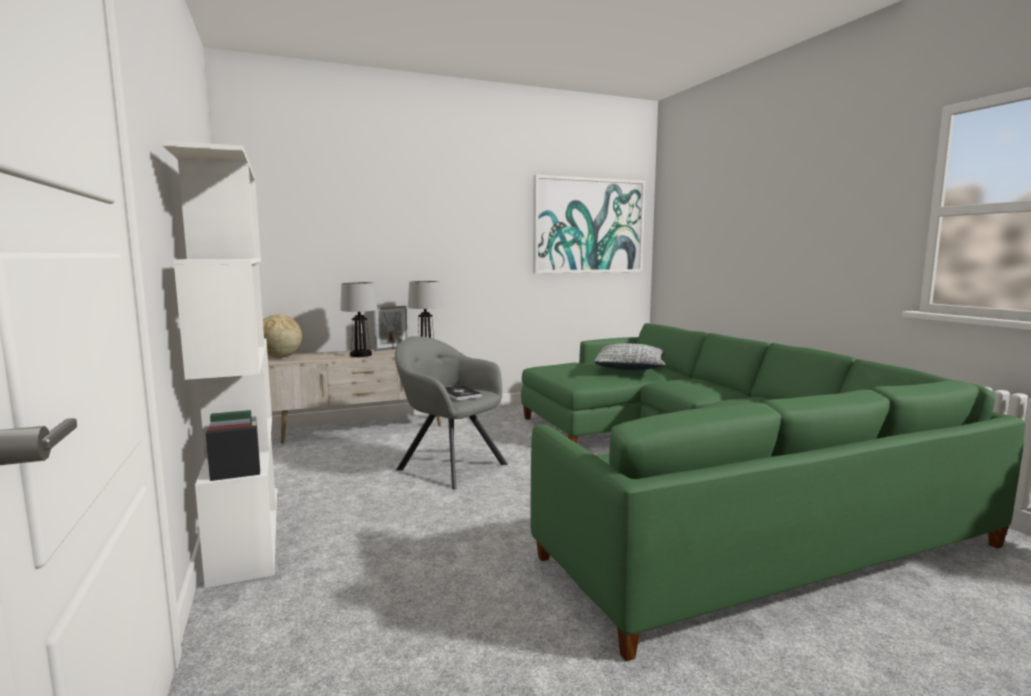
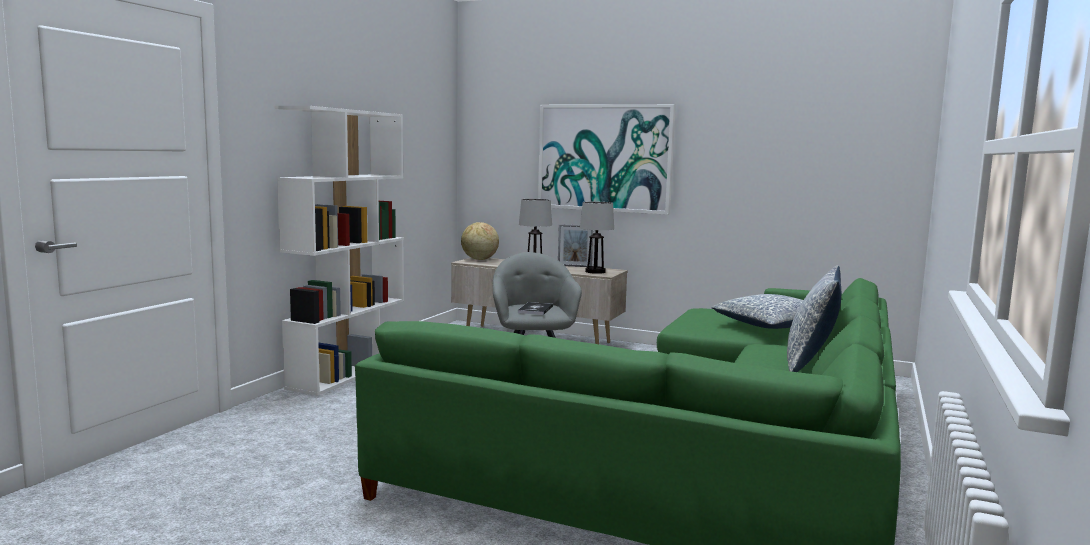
camera: 45 degrees right, 0 degrees up
picture [533,175,645,273] -> picture moved to [538,104,676,215]
none -> pillow [787,266,841,372]

